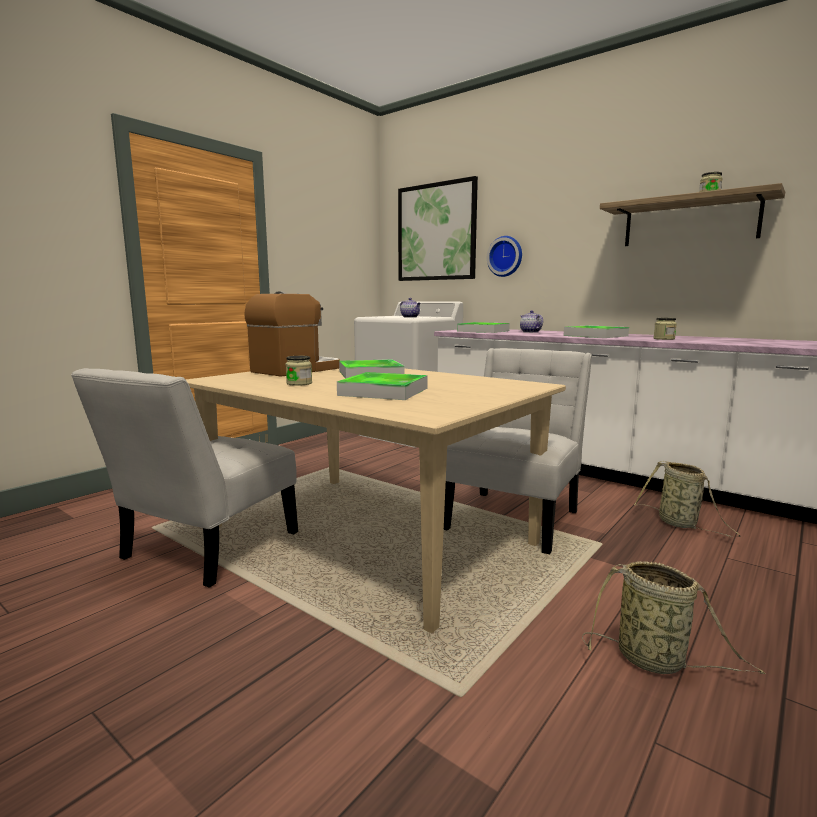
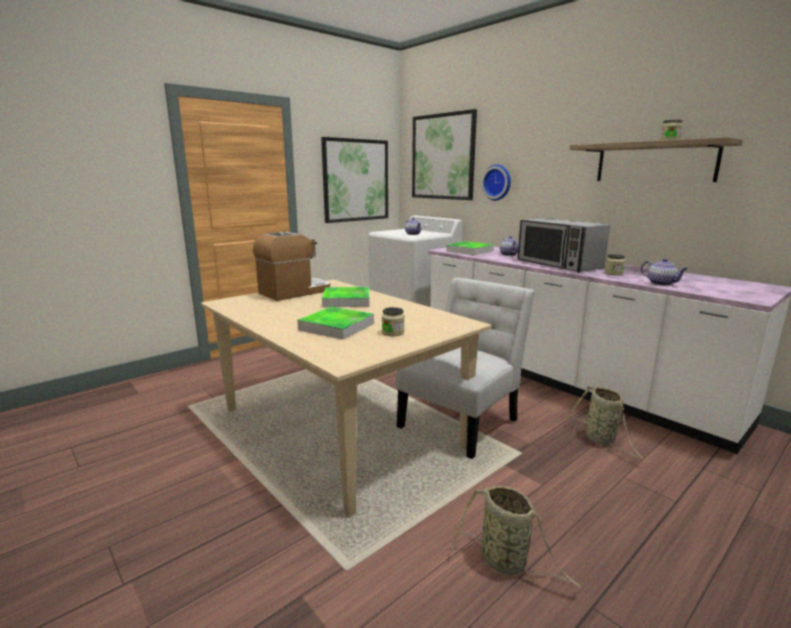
camera: 10 degrees right, 5 degrees up
white chair [71,368,298,588] -> none
jar [286,356,312,386] -> jar moved to [382,307,404,336]
tray [564,325,629,338] -> microwave [517,218,610,272]
none -> picture [321,137,388,223]
none -> teapot [641,258,688,286]

